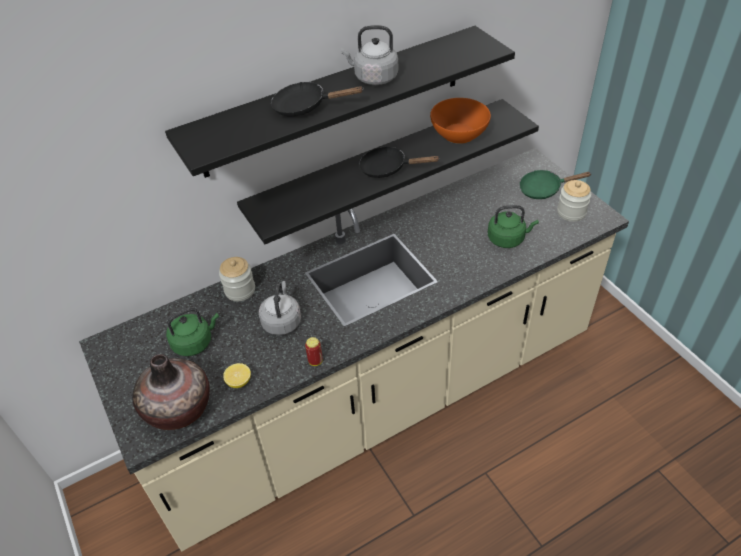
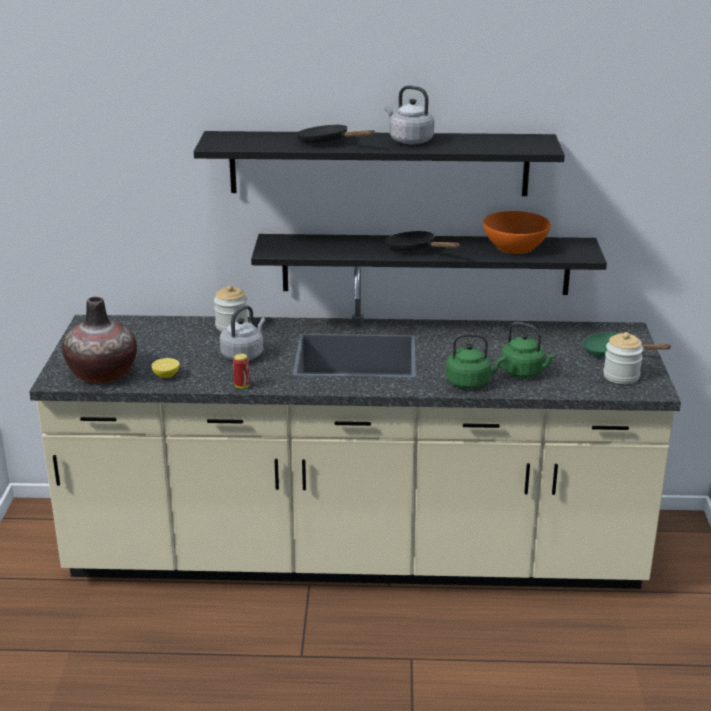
camera: 30 degrees right, 20 degrees down
green kettle [166,308,219,356] -> green kettle moved to [446,333,506,389]

